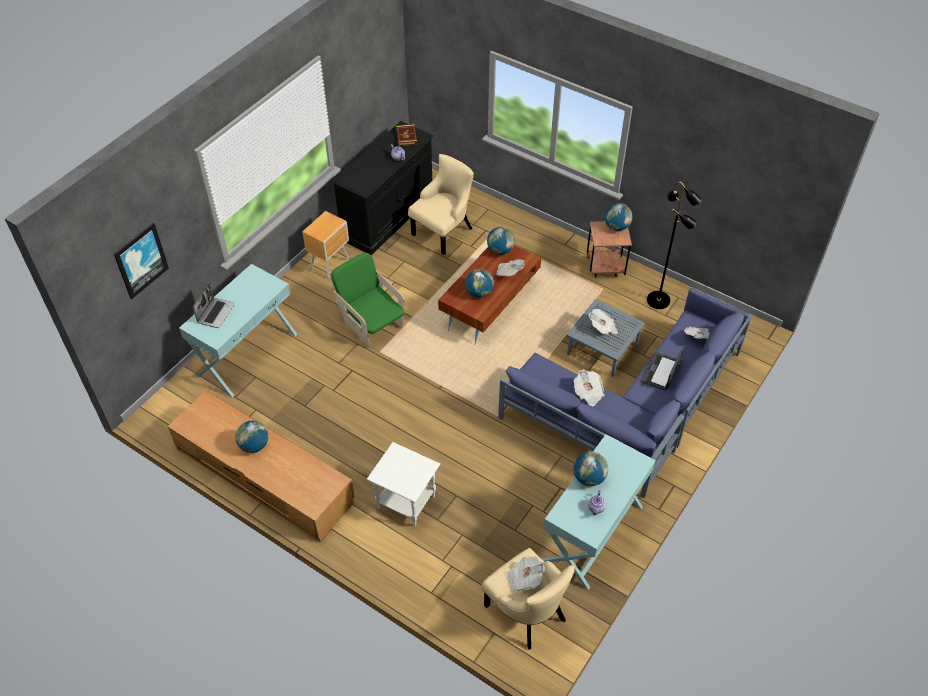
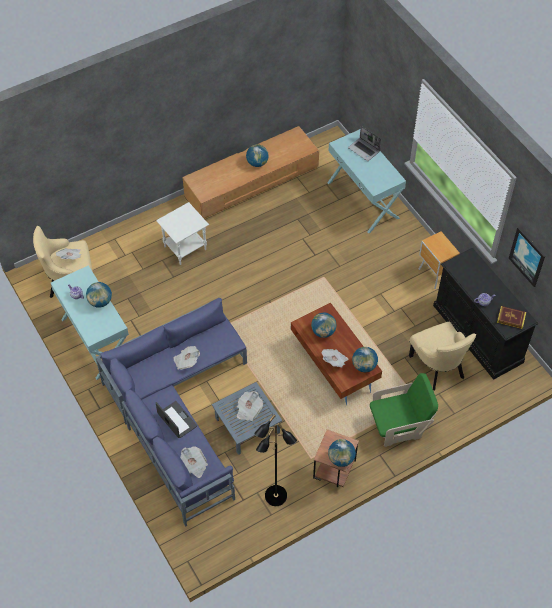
camera: 115 degrees right, 5 degrees up
picture [114,223,169,299] -> picture moved to [509,227,545,287]
green armchair [331,253,405,348] -> green armchair moved to [370,373,438,447]

